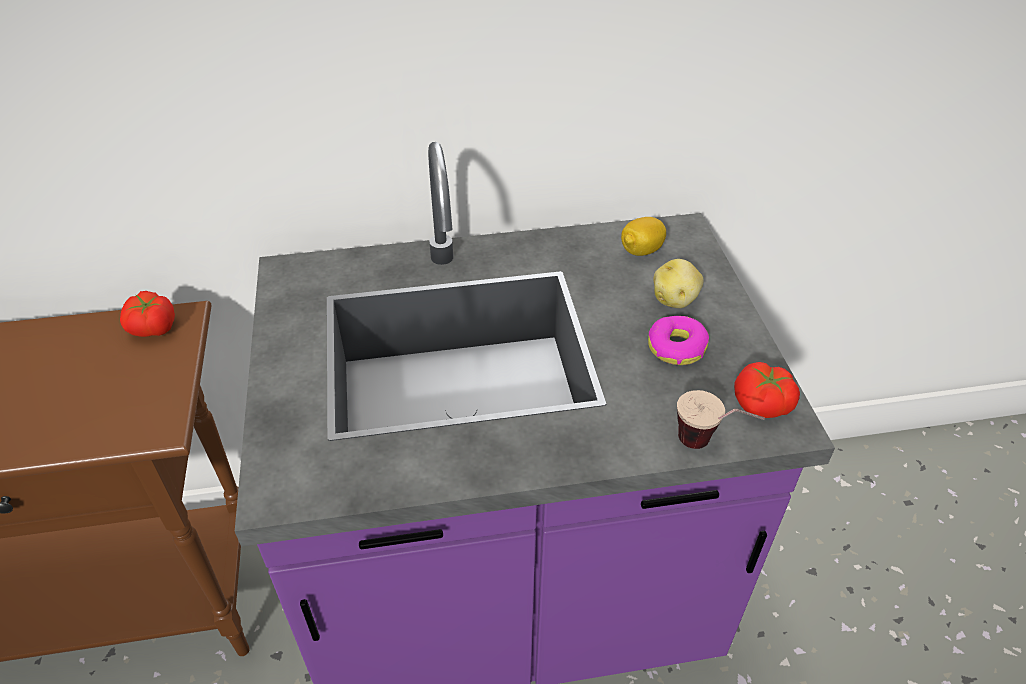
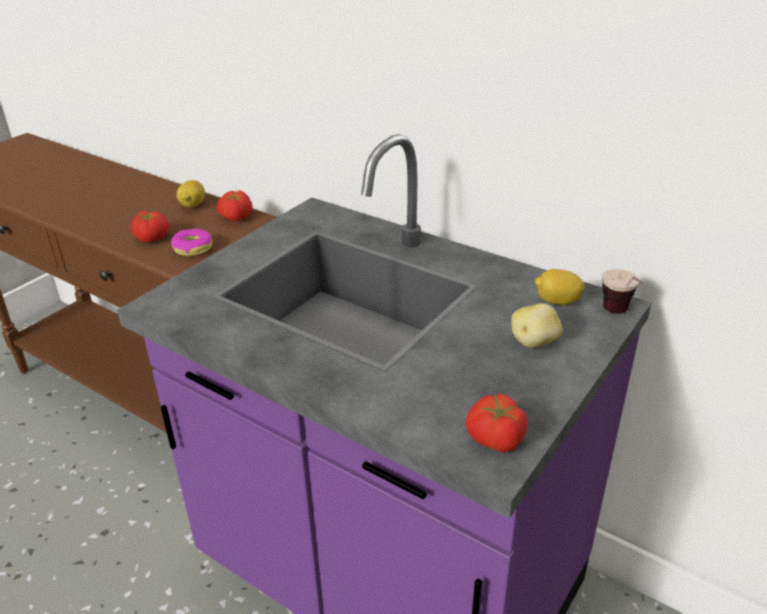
camera: 45 degrees right, 10 degrees down
donut [648,316,709,365] -> donut moved to [171,228,213,256]
cup [677,390,765,449] -> cup moved to [602,269,643,314]
none -> tomato [131,210,170,242]
none -> lemon [176,180,205,208]

